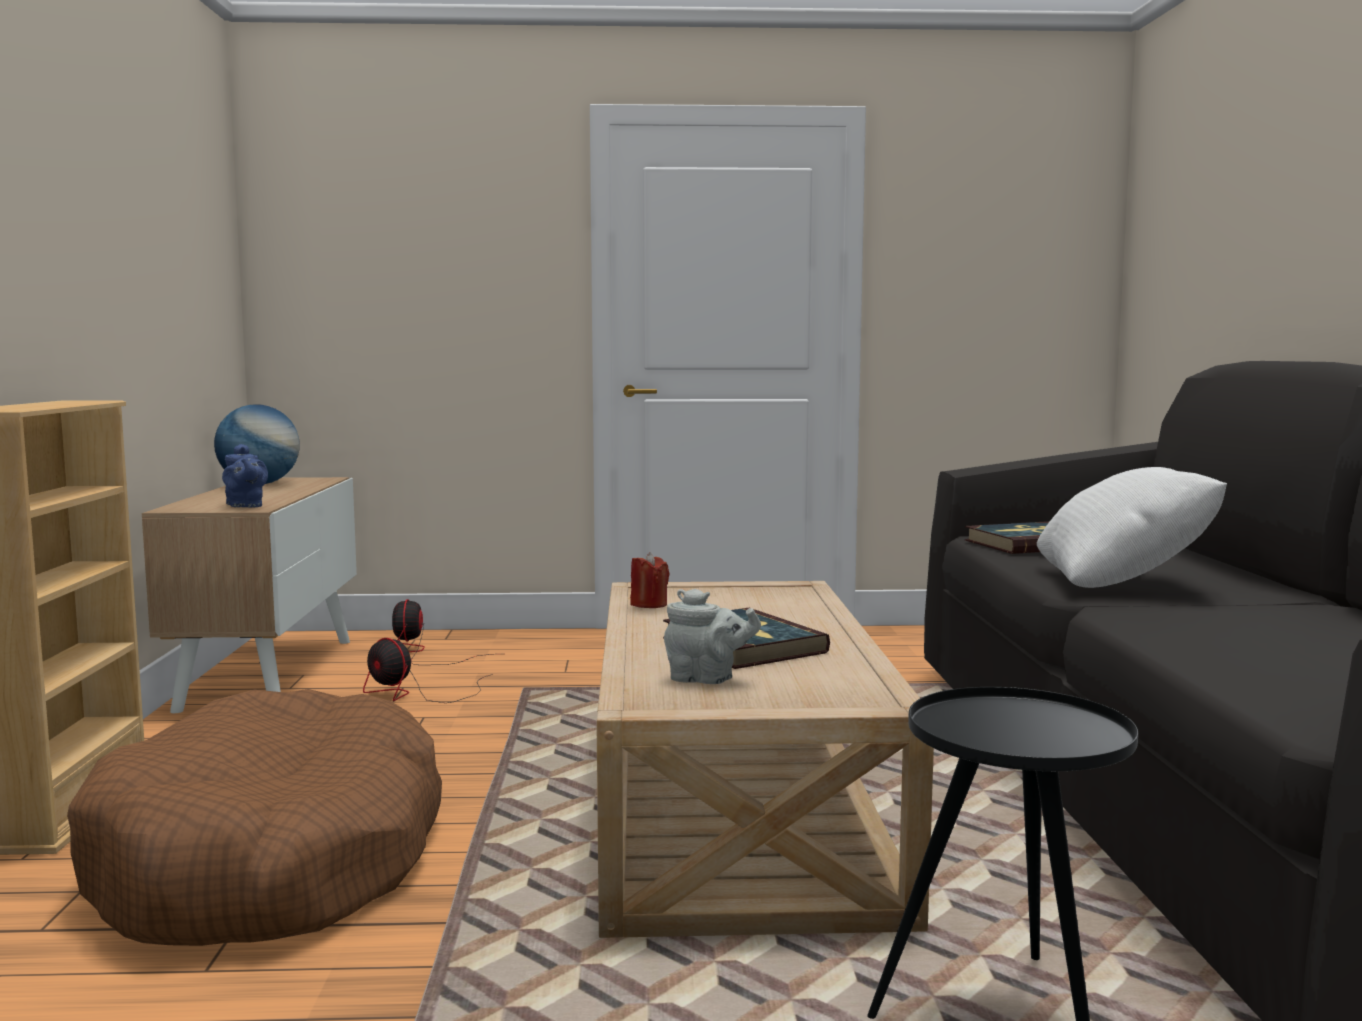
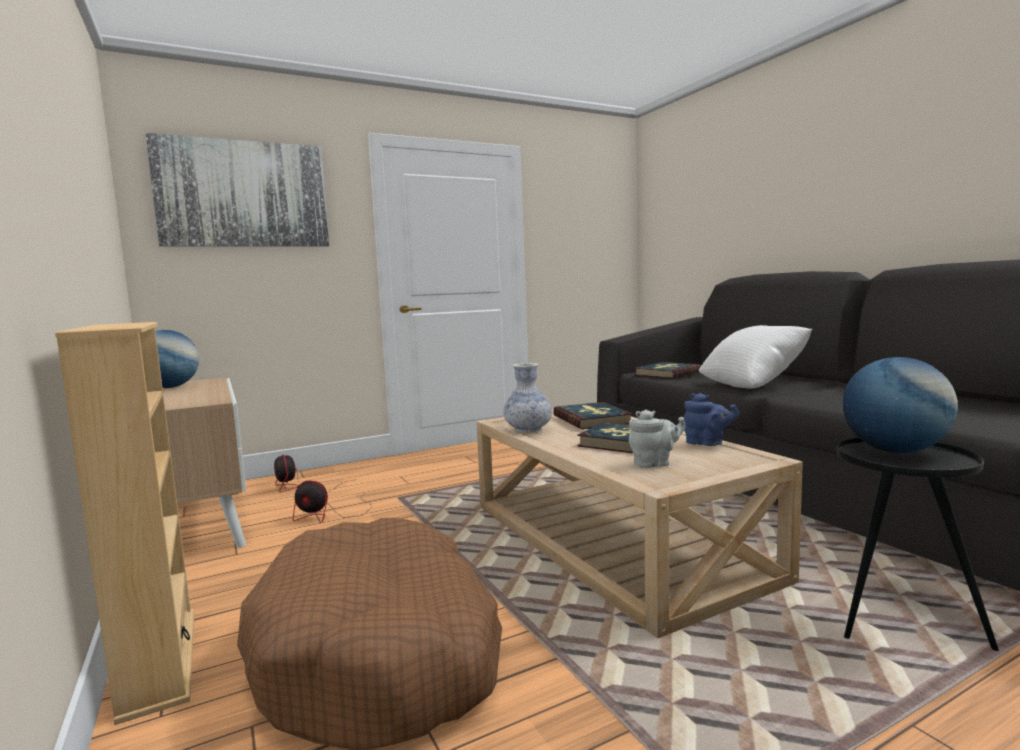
camera: 25 degrees left, 0 degrees up
blue teapot [222,444,268,507] -> blue teapot moved to [683,393,739,446]
red candle [630,552,670,608] -> vase [503,363,552,432]
none -> picture [145,133,329,247]
none -> book [553,402,633,430]
none -> globe [842,357,958,453]

